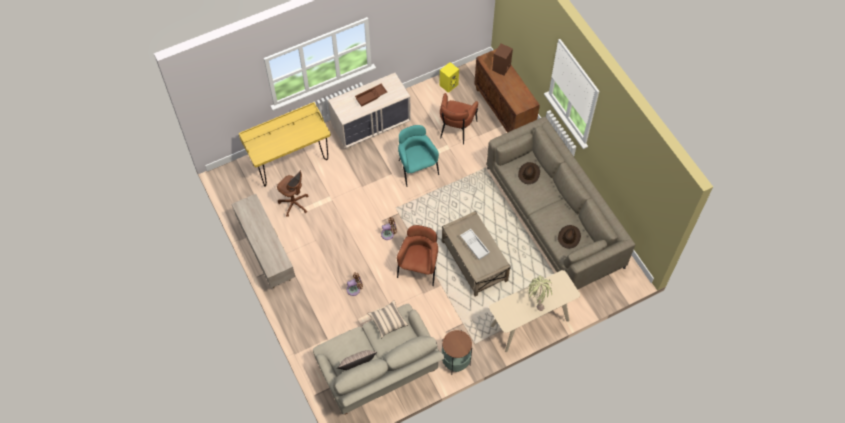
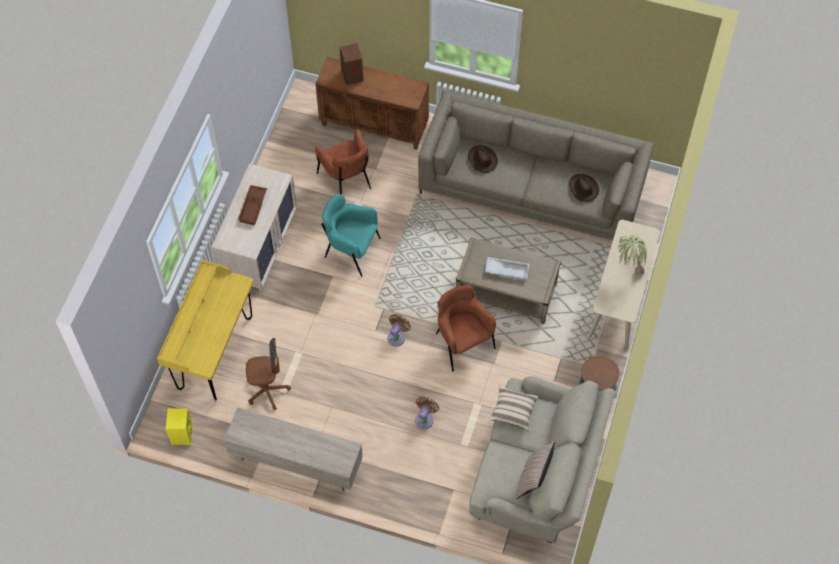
camera: 45 degrees left, 0 degrees up
yellow speaker [439,62,459,93] -> yellow speaker moved to [166,408,193,445]

